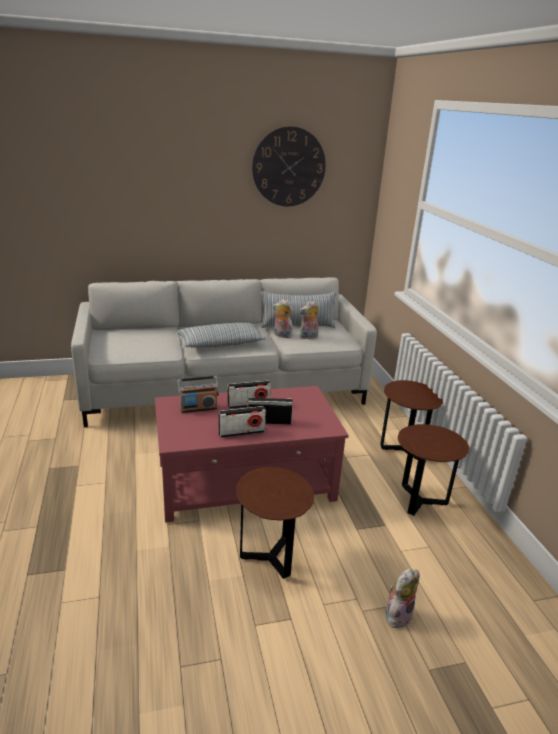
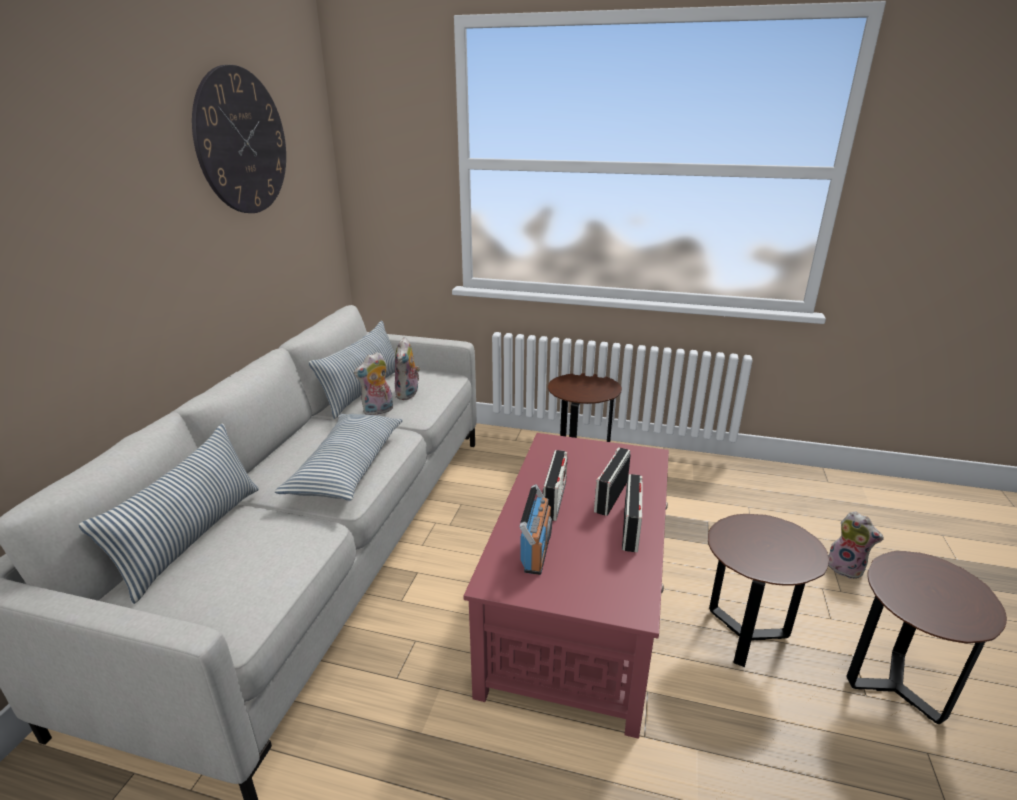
camera: 60 degrees left, 0 degrees up
plush toy [385,569,419,628] -> plush toy turned 150 degrees clockwise [828,511,884,579]
brown side table [398,424,469,516] -> brown side table moved to [846,551,1007,724]
none -> pillow [79,423,259,604]

